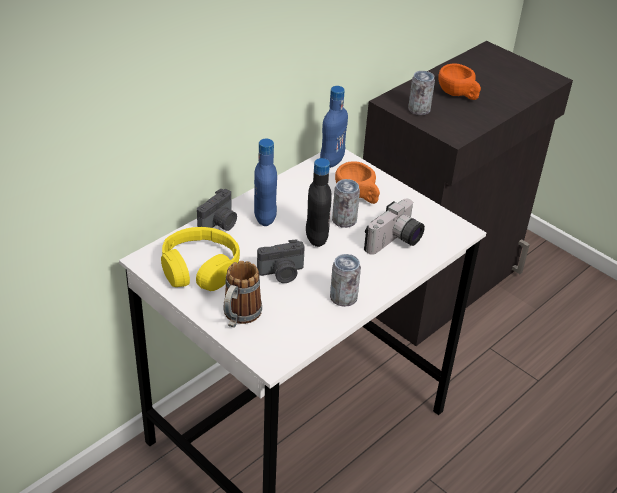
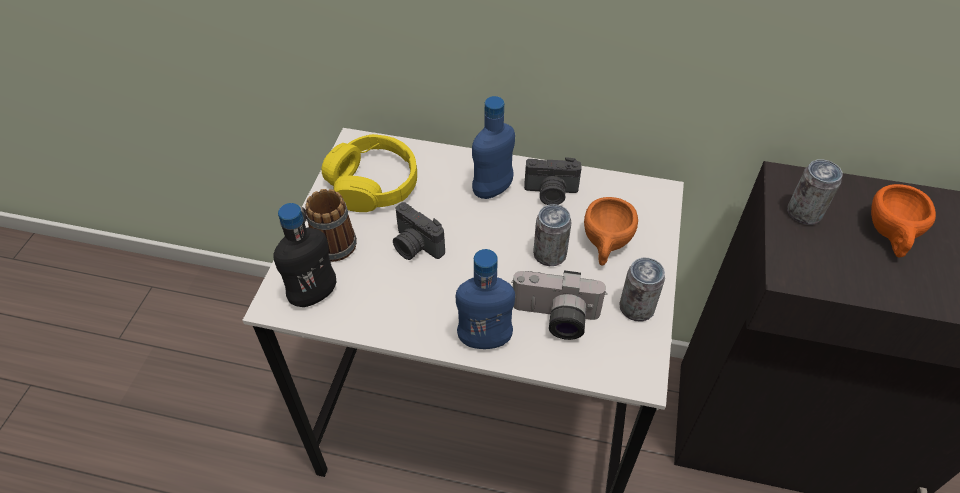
camera: 60 degrees right, 10 degrees up
camera [197,189,237,231] -> camera moved to [524,157,582,205]
black bottle [306,158,332,247] -> black bottle moved to [274,203,337,307]
blue bottle [320,86,348,168] -> blue bottle moved to [456,249,515,349]
can [330,254,361,307] -> can moved to [619,258,665,322]

